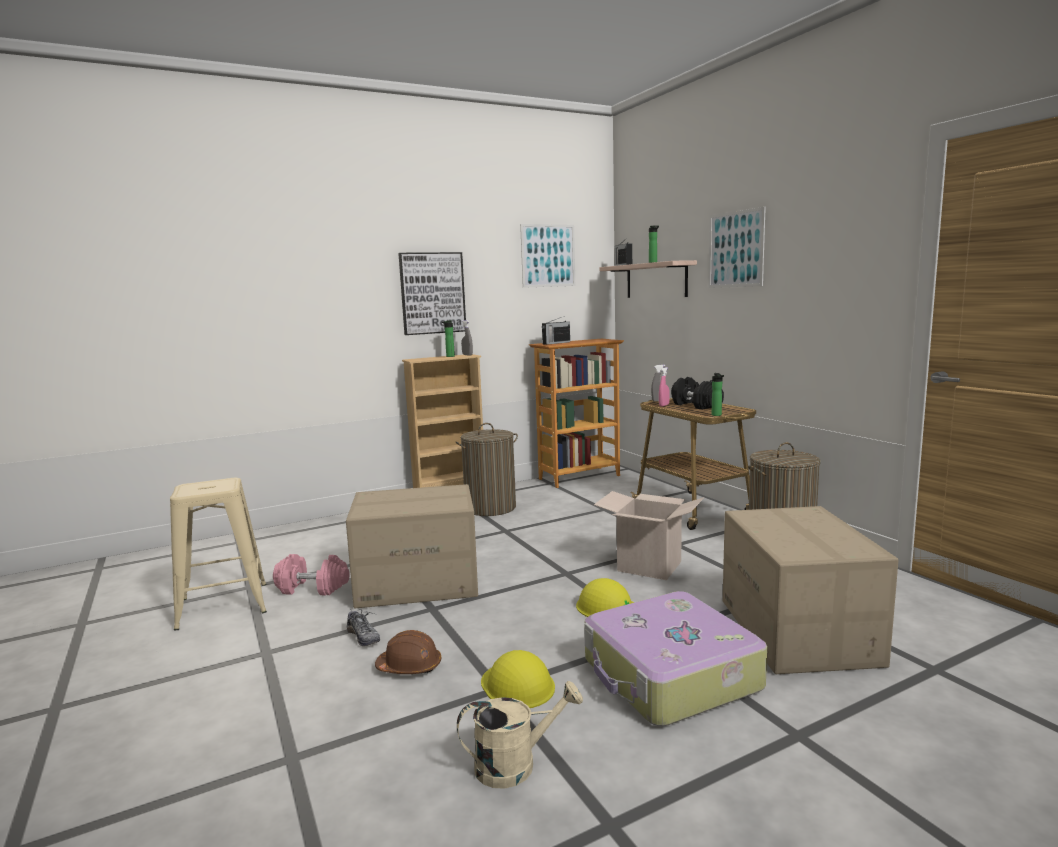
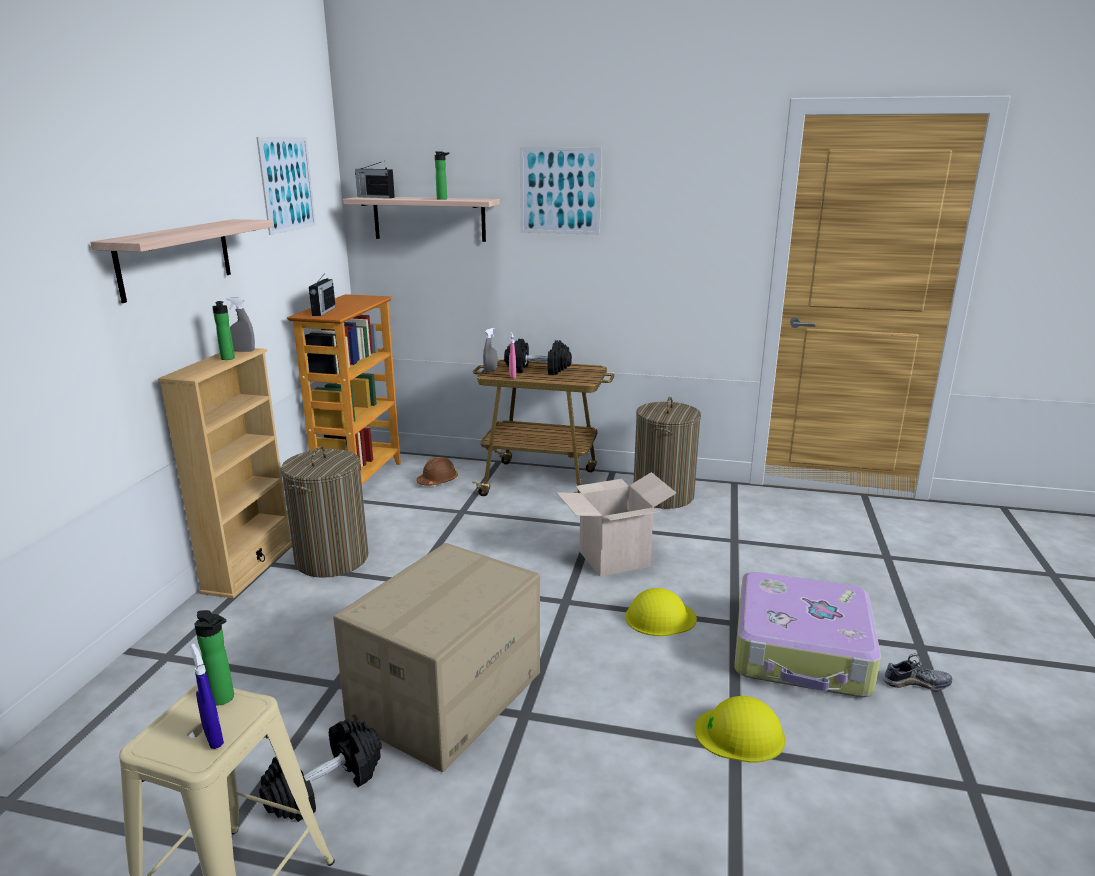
camera: 50 degrees left, 10 degrees up
pink dumbbell [273,554,350,595] -> black dumbbell [259,720,382,822]
shoe [347,609,380,646] -> shoe moved to [883,653,952,690]
brown hard hat [375,630,441,674] -> brown hard hat moved to [416,457,458,486]
picture [398,252,466,335] -> shelf [90,219,274,303]
beige watering can [457,681,583,789] -> none
bottle [712,373,724,416] -> bottle moved to [194,610,234,705]
cardboard box [723,506,898,674] -> none
none -> blue spray bottle [190,644,224,749]

